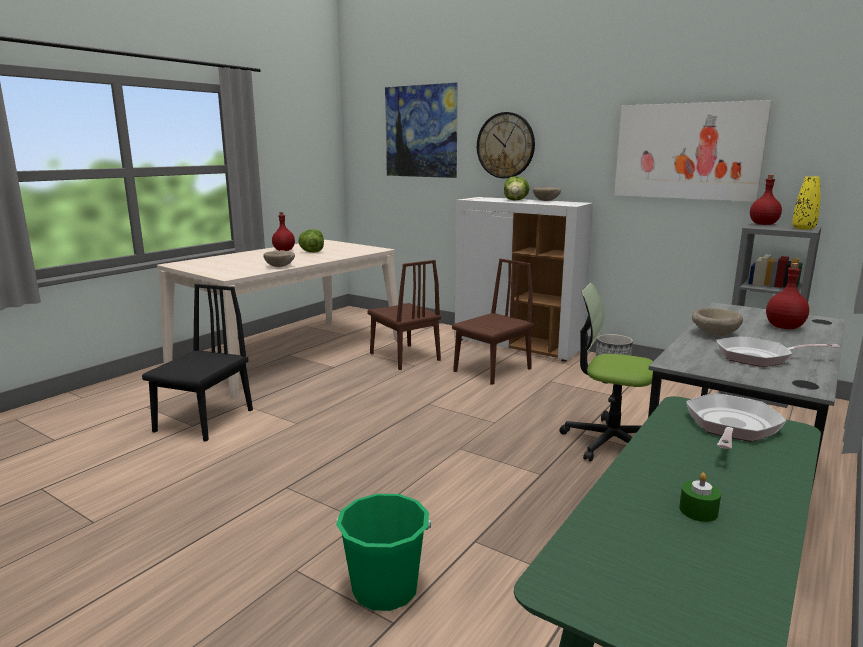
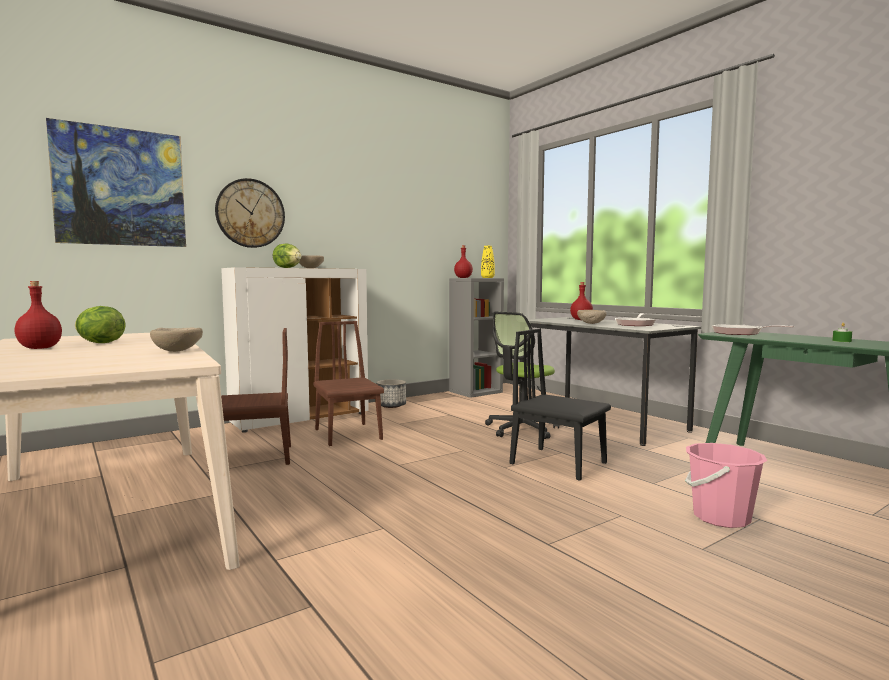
camera: 70 degrees left, 10 degrees down
black chair [142,284,253,442] -> black chair moved to [510,329,611,481]
green bucket [336,494,431,611] -> pink bucket [685,443,767,528]
picture [614,100,772,202] -> none

